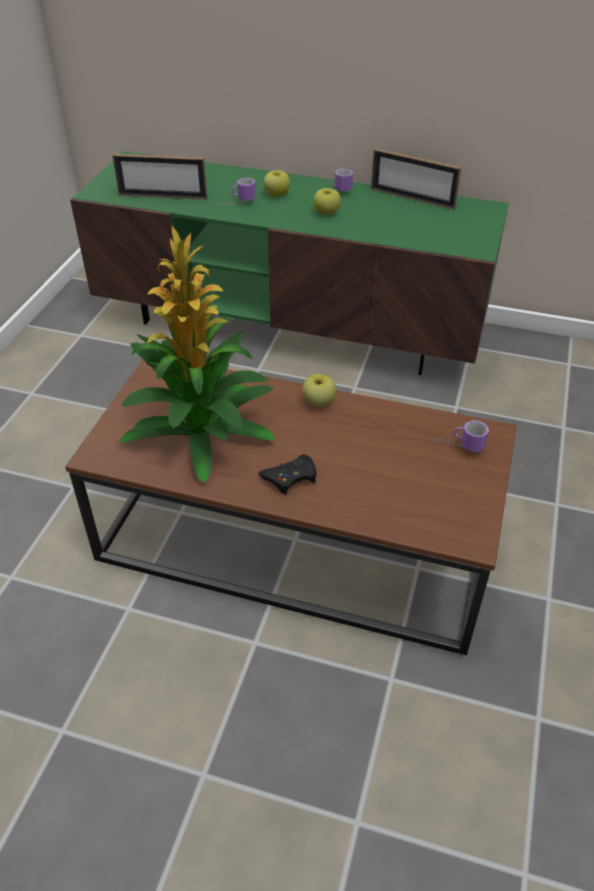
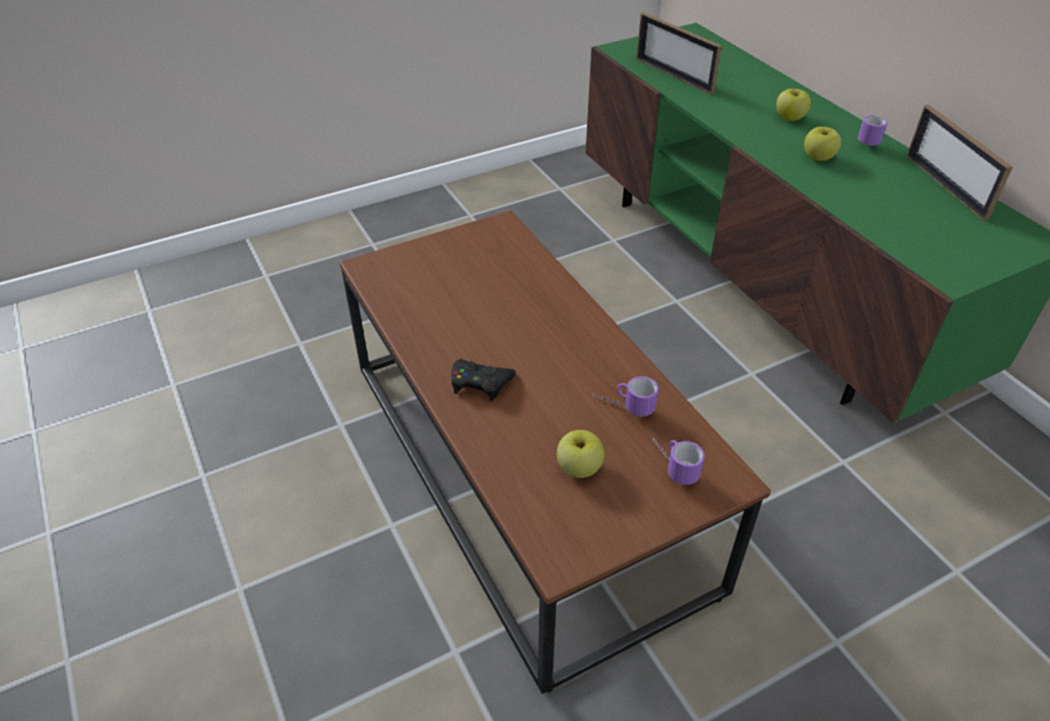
camera: 45 degrees right, 0 degrees up
potted plant [119,226,275,483] -> none
mug [218,178,256,206] -> mug moved to [592,376,659,416]
apple [302,374,336,407] -> apple moved to [557,430,604,478]

